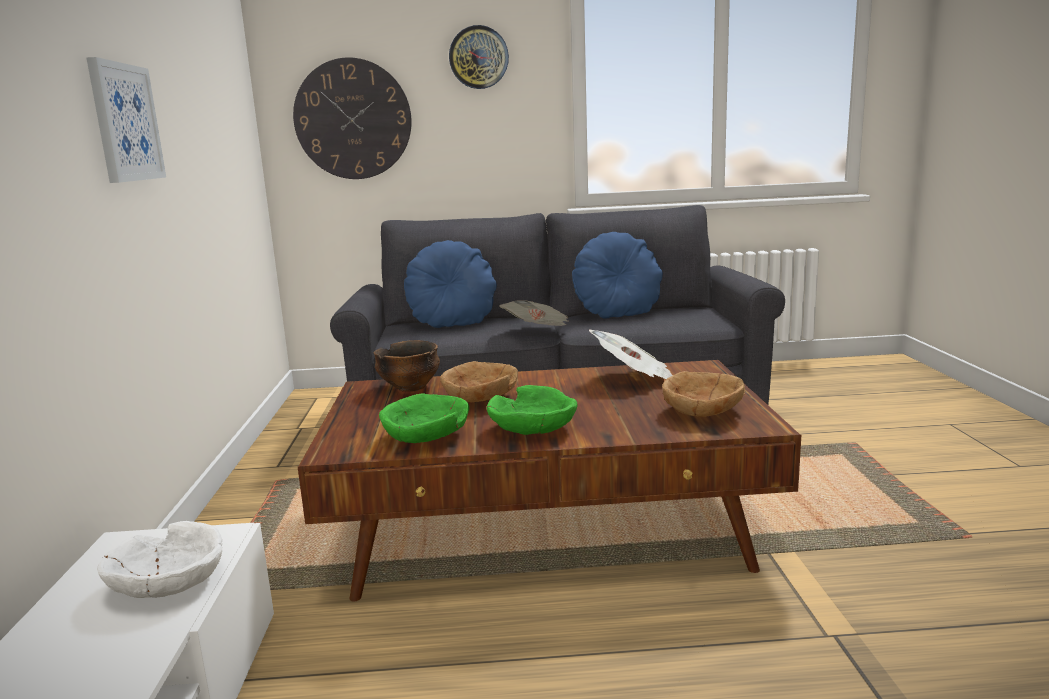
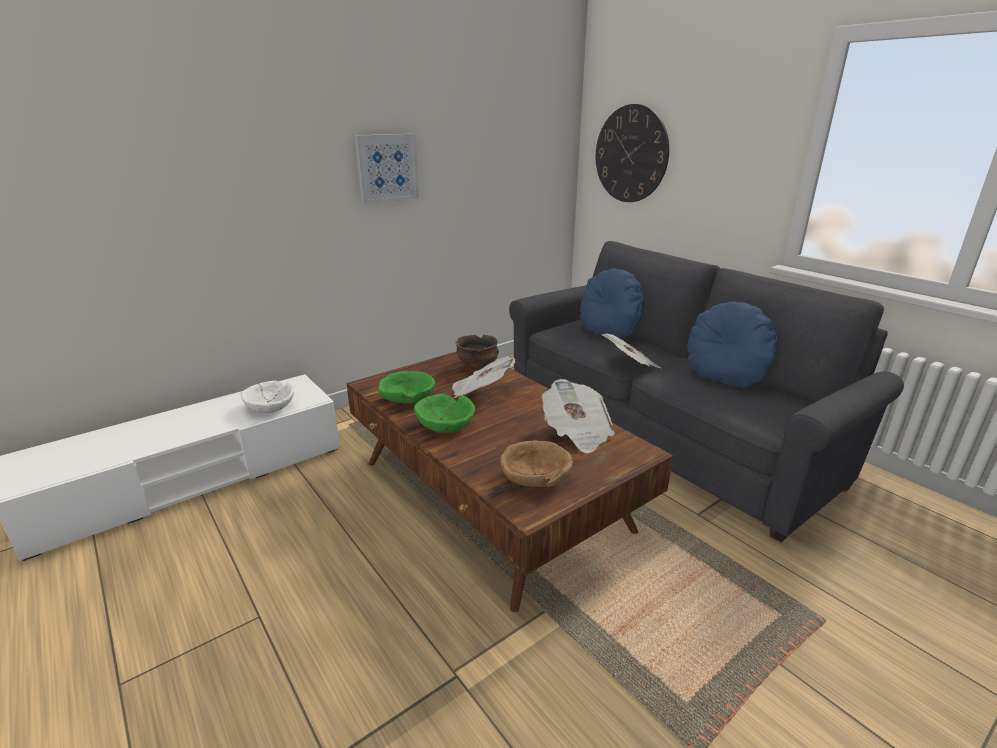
camera: 55 degrees right, 10 degrees up
brown bowl [440,361,518,402] -> newspaper [452,356,515,398]
wall clock [449,25,509,89] -> none

